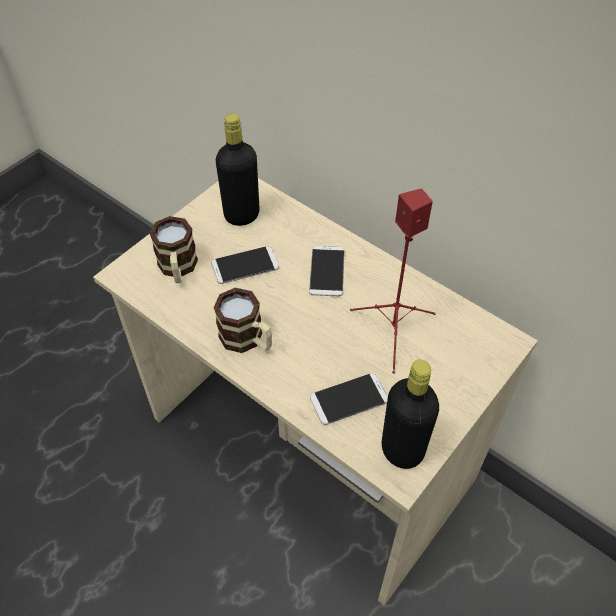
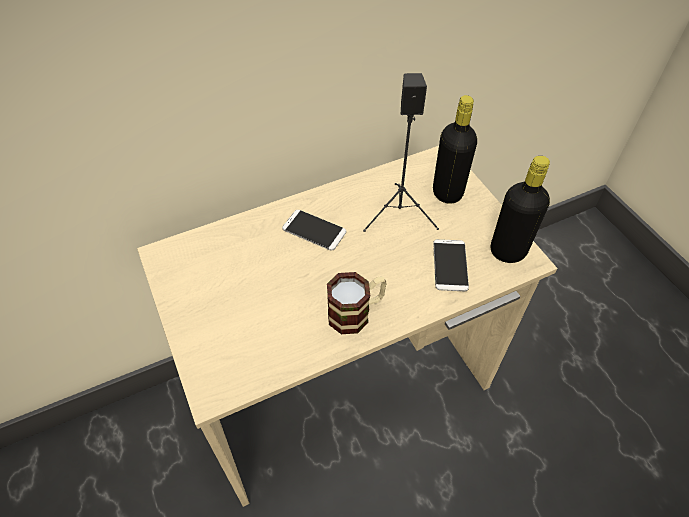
camera: 65 degrees left, 0 degrees up
mug [150,216,198,283] -> none
phone [211,246,279,284] -> none
black bottle [216,114,259,226] -> black bottle moved to [433,95,477,204]
red speaker [350,188,436,374] -> black speaker [363,73,439,232]

